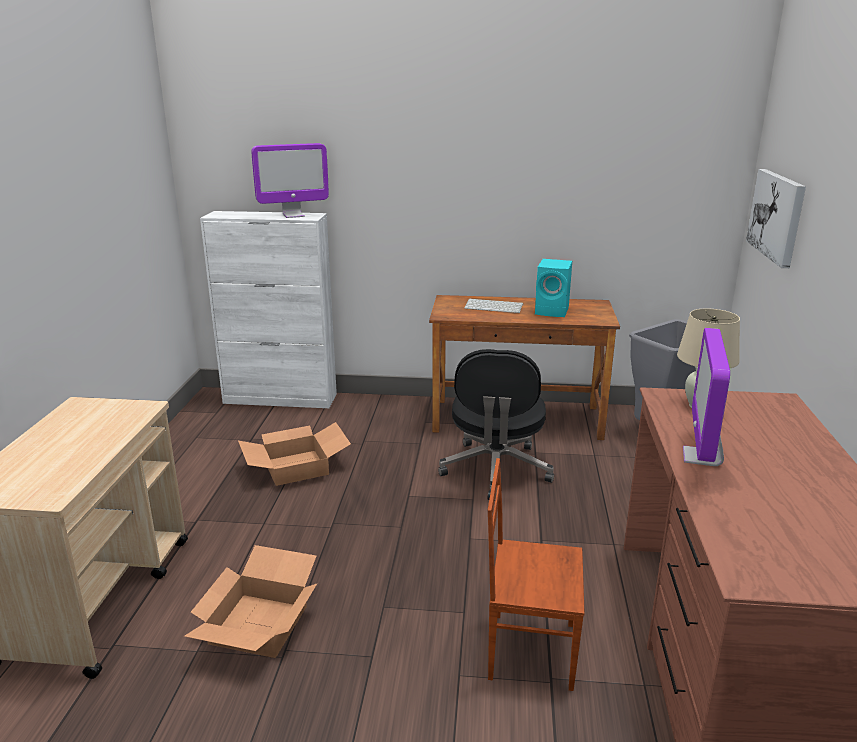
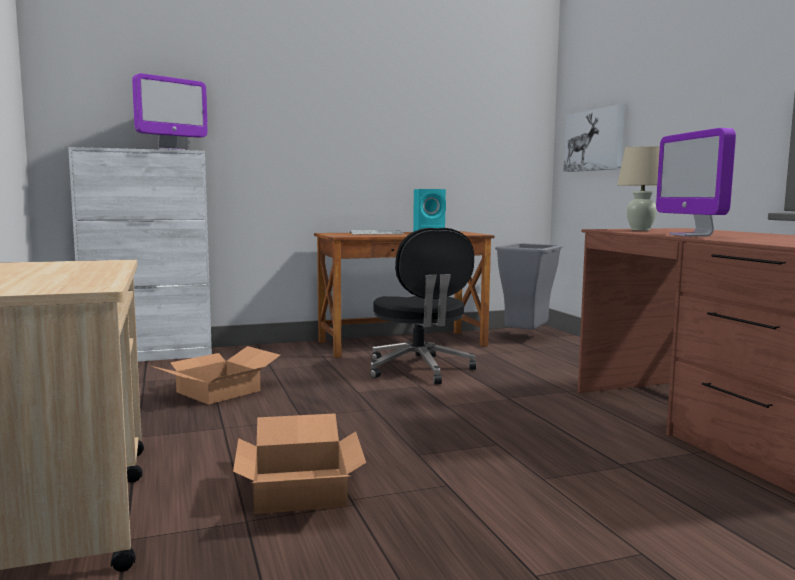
camera: 25 degrees left, 15 degrees down
brown chair [488,458,585,691] -> none

